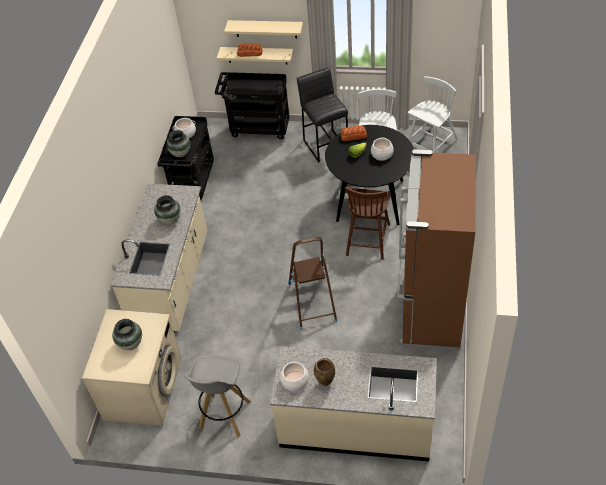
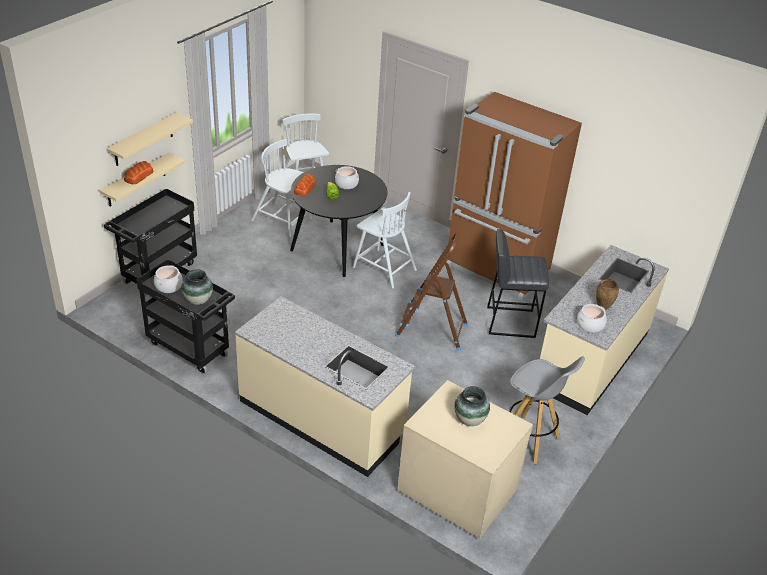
camera: 70 degrees left, 10 degrees down
vase [154,195,181,224] -> none
grey stool [297,67,348,162] -> grey stool moved to [487,229,549,338]
brown chair [345,187,391,260] -> white chair [353,192,417,288]

